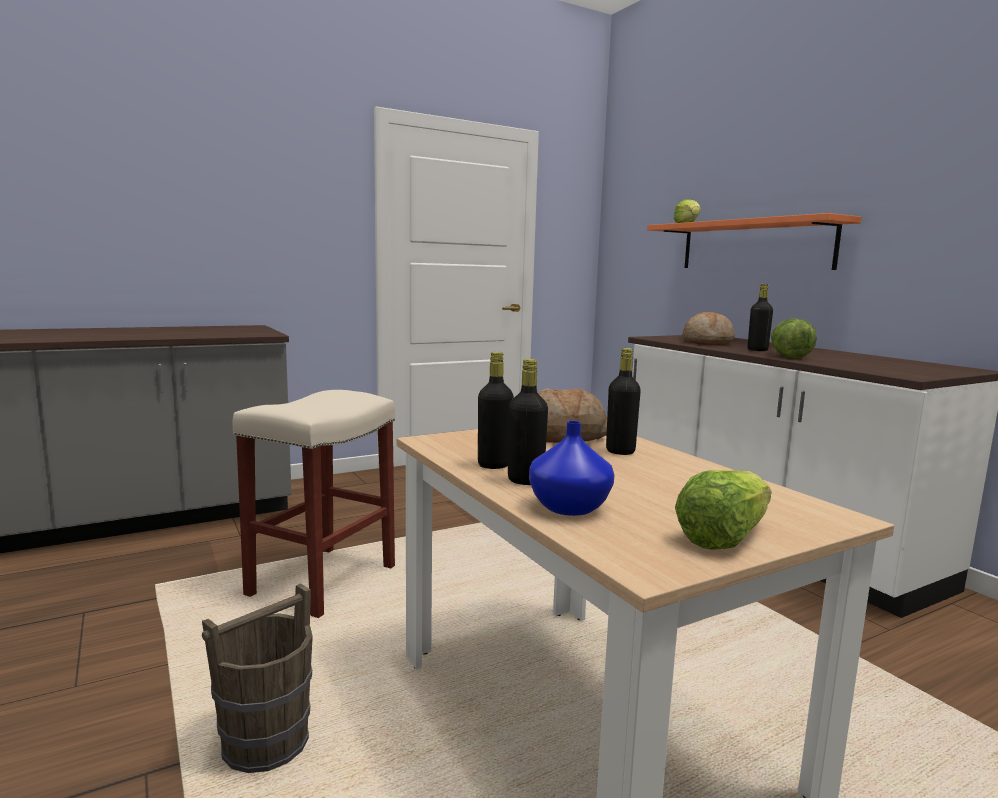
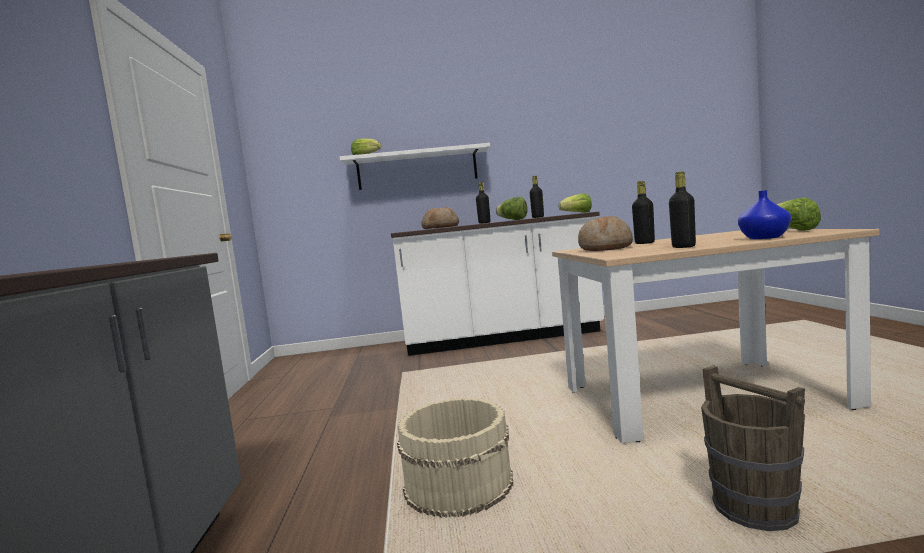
camera: 65 degrees left, 5 degrees down
beige stool [233,390,395,618] -> beige bucket [397,397,513,518]
black bottle [508,359,548,485] -> black bottle moved to [530,176,544,218]
orange shelf [647,213,861,270] -> white shelf [340,143,490,190]
none -> lettuce [558,193,592,213]

